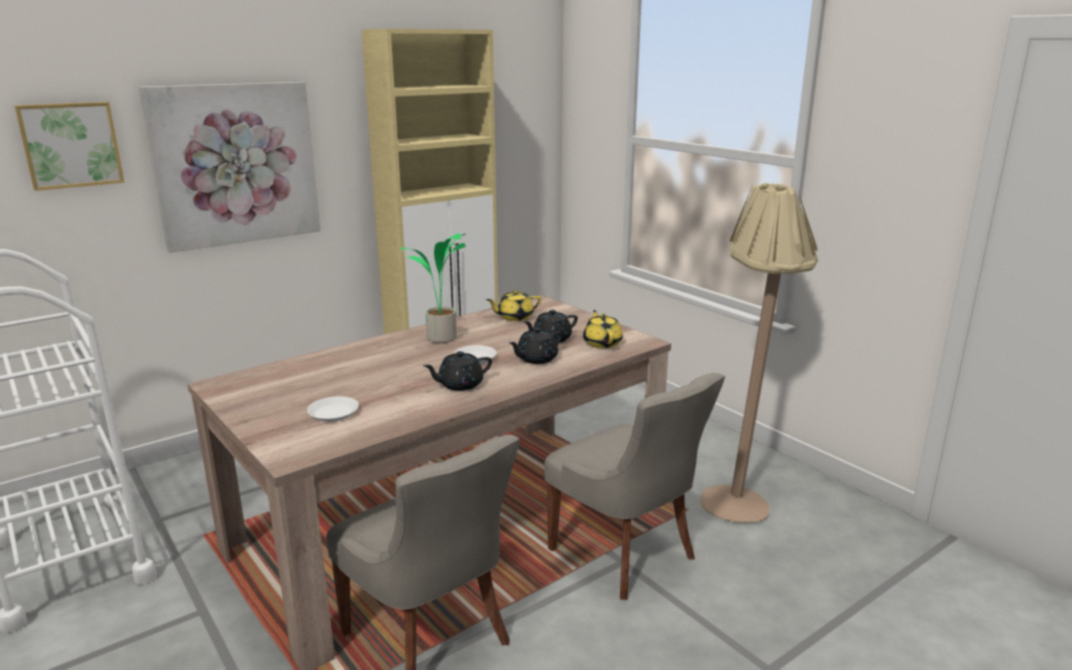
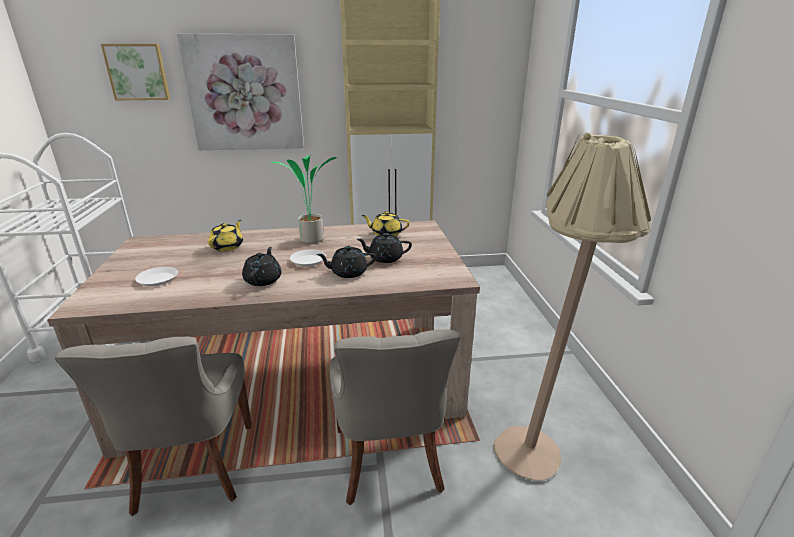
camera: 30 degrees right, 5 degrees up
black teapot [423,351,492,391] -> black teapot turned 90 degrees clockwise [242,247,281,286]
yellow teapot [583,310,623,348] -> yellow teapot moved to [208,220,243,251]

